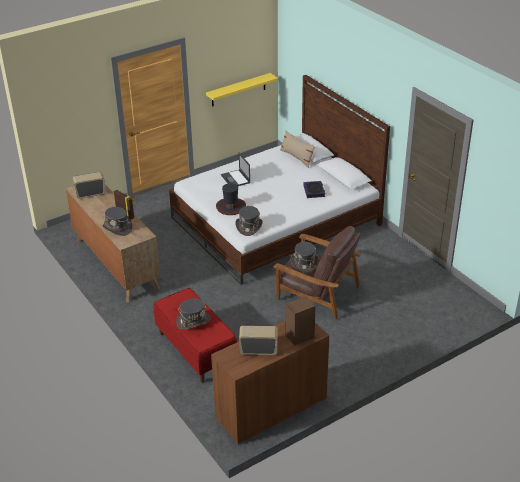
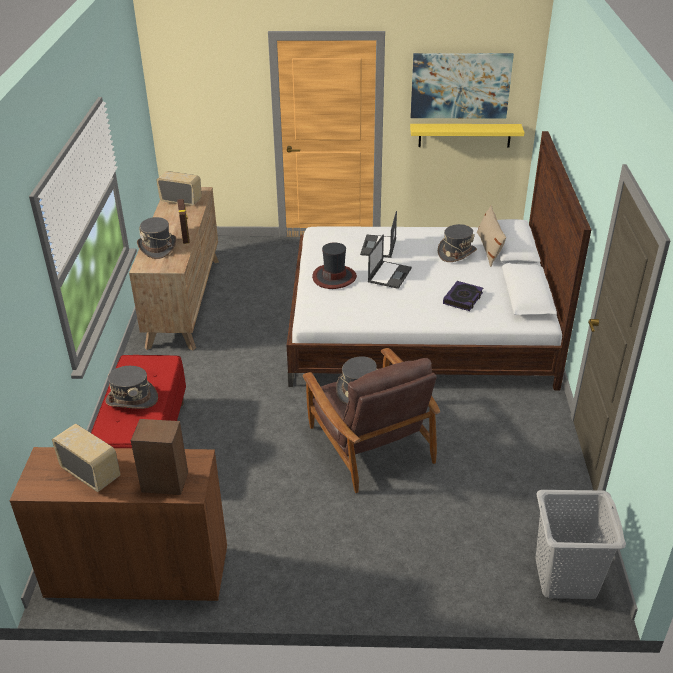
camera: 35 degrees right, 0 degrees up
grey hat [235,206,263,236] -> grey hat moved to [438,224,477,262]
none -> laptop [368,234,412,289]
none -> picture [410,53,514,118]
none -> grey laundry basket [535,490,626,599]

